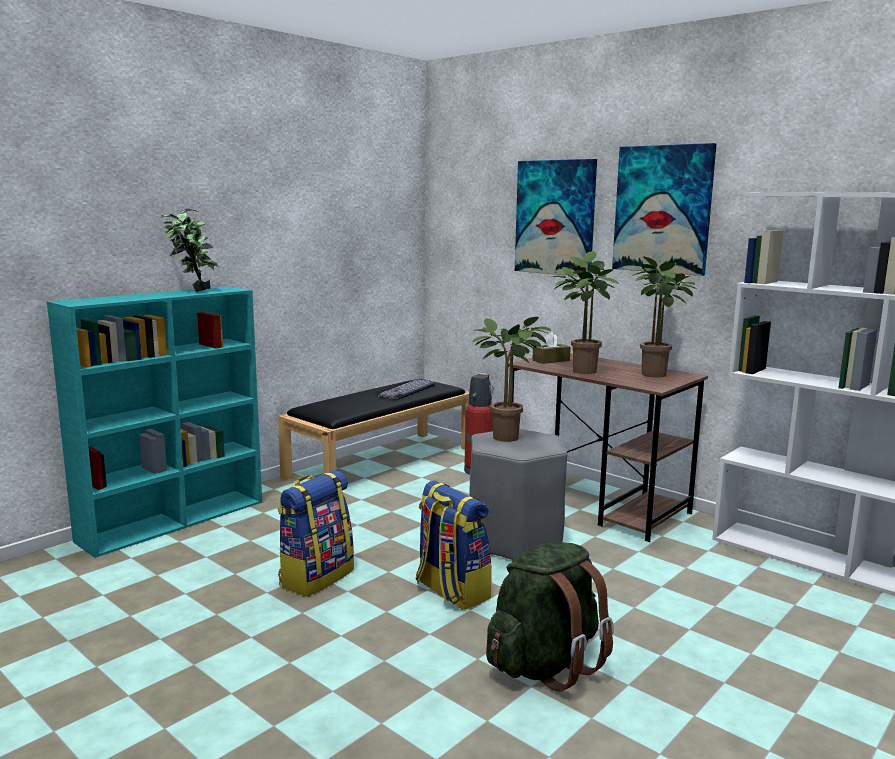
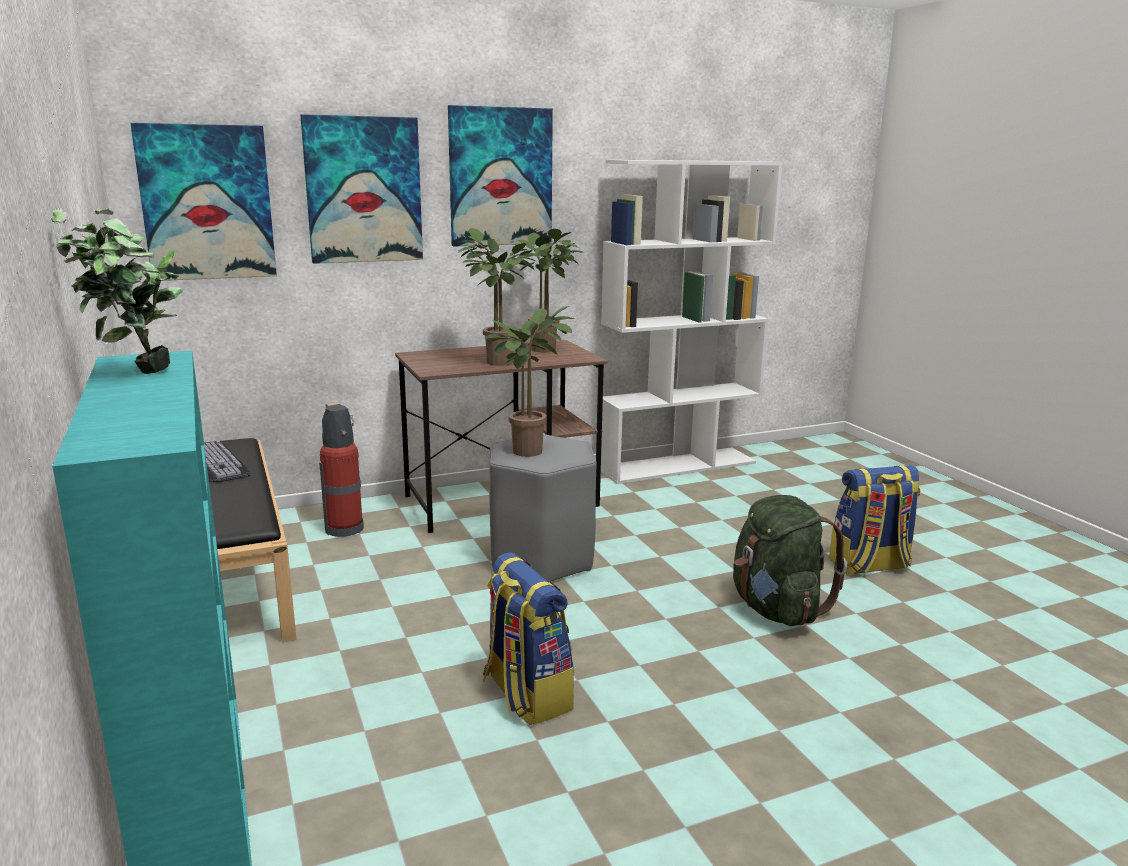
camera: 65 degrees left, 5 degrees up
backpack [416,480,492,610] -> backpack moved to [829,465,921,575]
brown tissue box [532,332,571,364] -> none
none -> picture [130,123,277,281]

